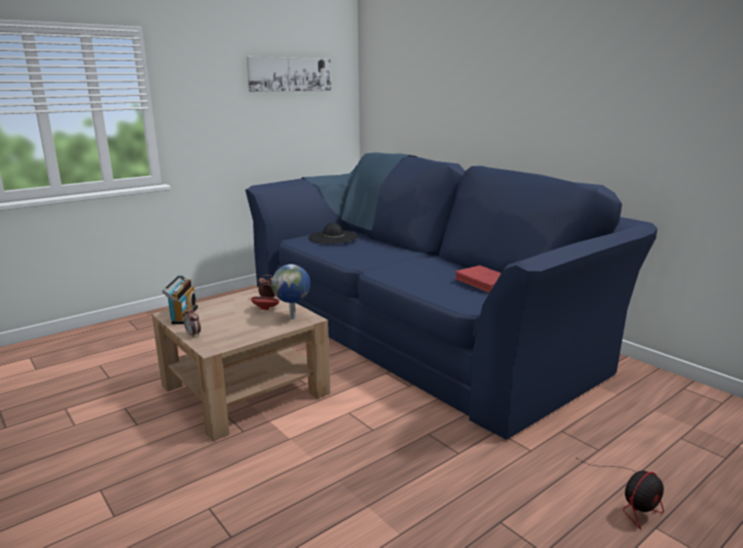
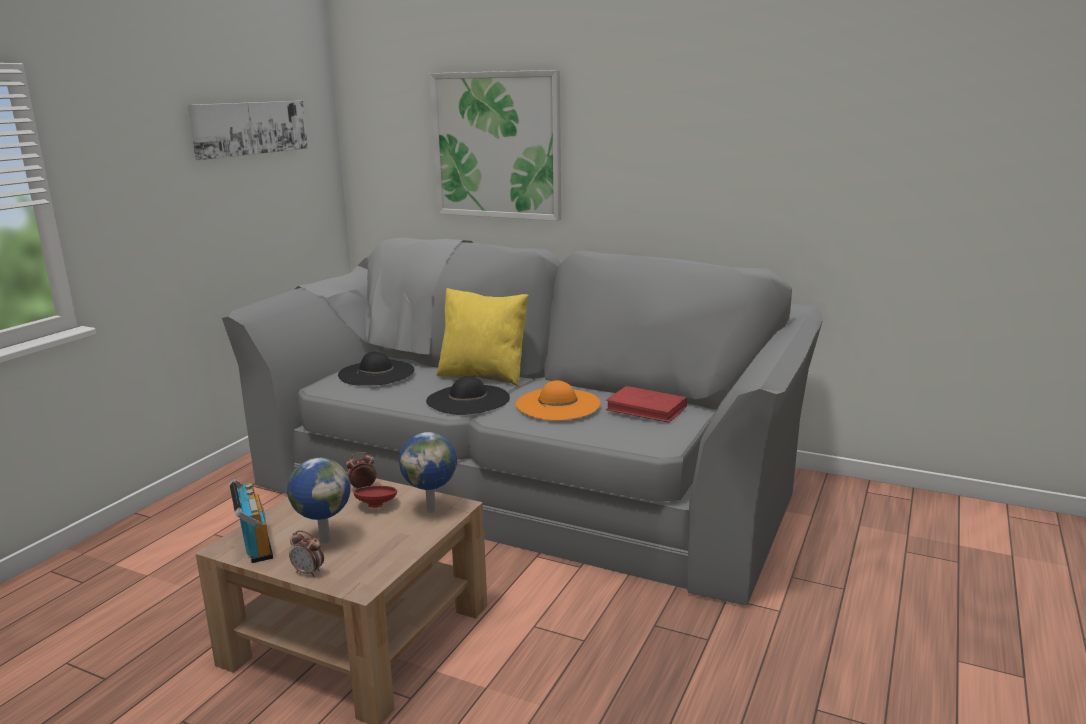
camera: 25 degrees left, 0 degrees up
blue sofa [245,152,658,440] -> grey sofa [222,238,823,606]
fan [575,457,664,529] -> none
none -> globe [287,458,351,543]
none -> black hat [426,376,510,415]
none -> picture [430,70,561,221]
none -> yellow pillow [437,288,529,386]
none -> orange hat [516,380,600,420]

